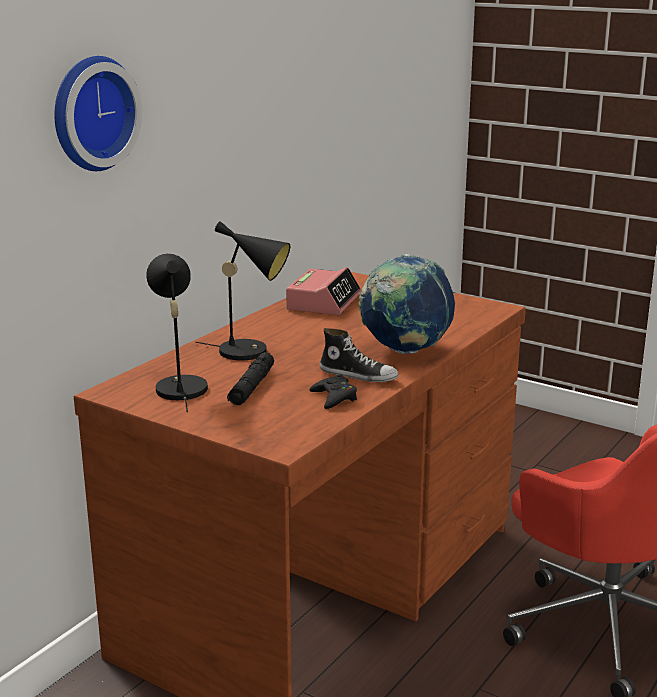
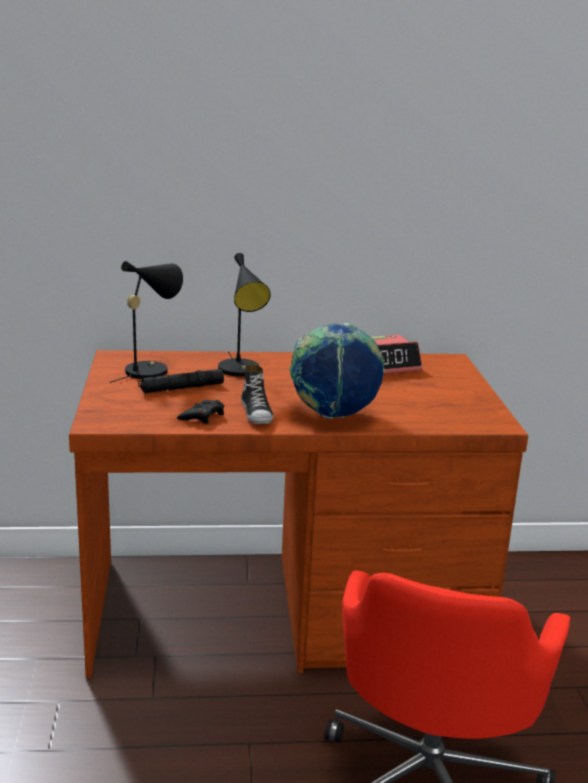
camera: 50 degrees right, 0 degrees up
wall clock [54,56,142,171] -> none

